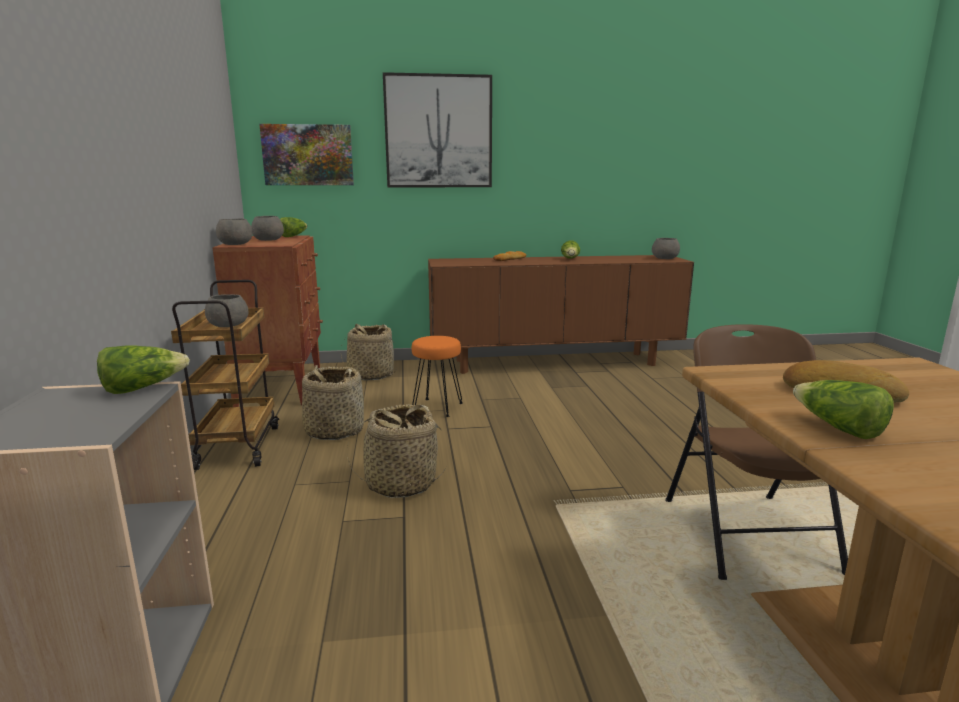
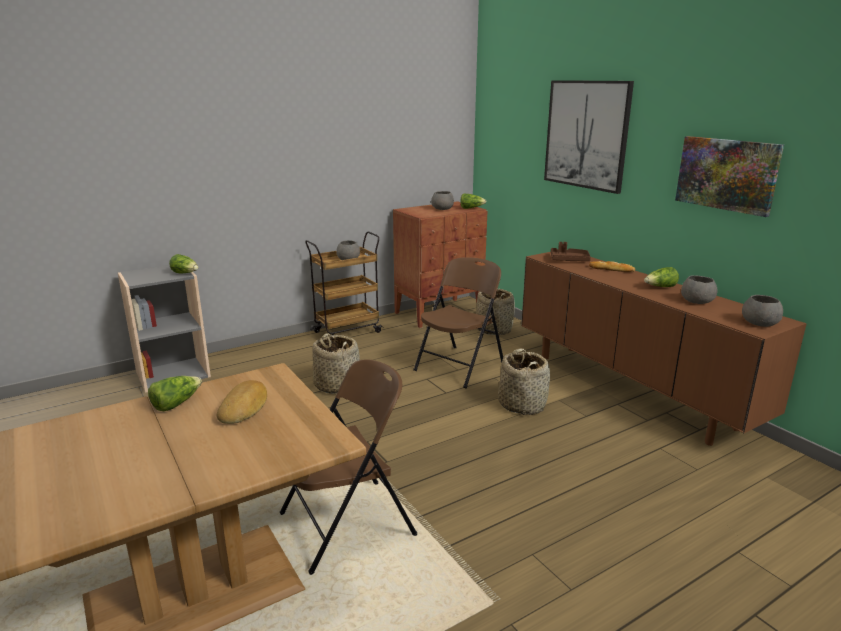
camera: 65 degrees right, 5 degrees up
grey bowl [216,218,253,245] -> grey bowl moved to [681,275,718,304]
picture [259,124,354,185] -> picture moved to [675,136,784,217]
basket [302,365,364,440] -> basket moved to [498,348,550,415]
orange stool [412,336,463,417] -> brown chair [413,257,503,389]
none -> brown tray [551,242,591,261]

